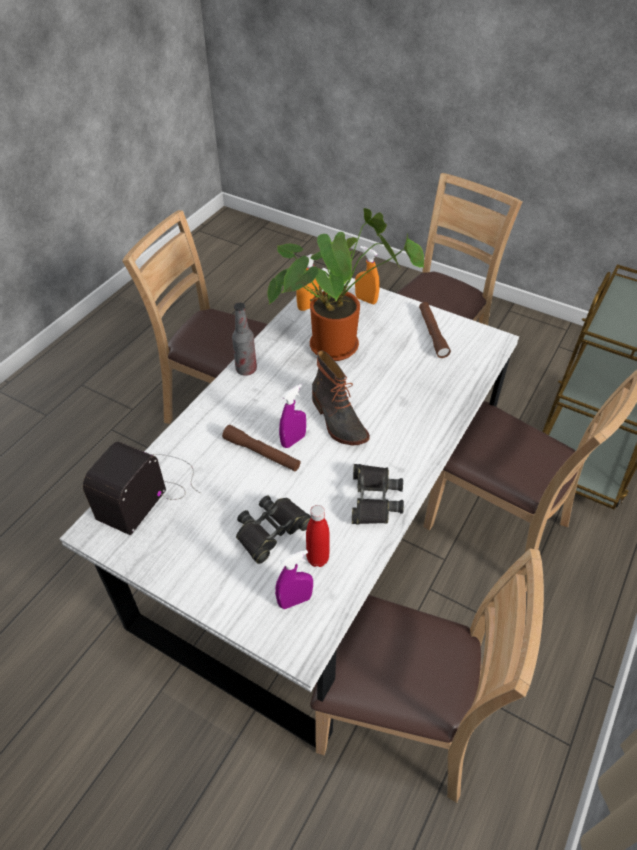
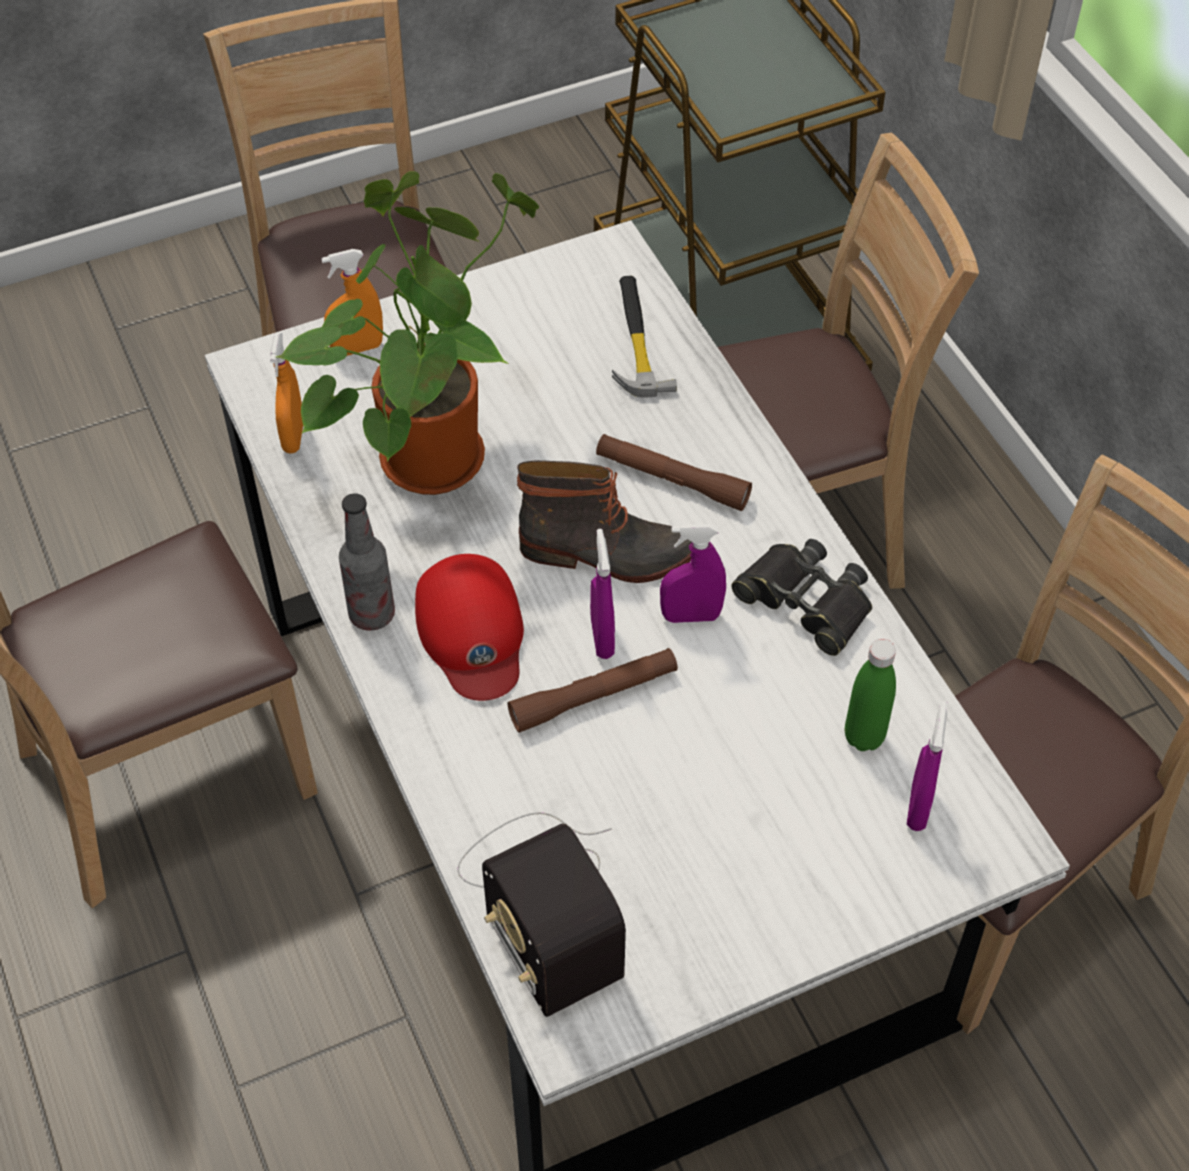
camera: 55 degrees left, 5 degrees up
black binoculars [236,496,311,564] -> none
red bottle [306,505,330,567] -> green bottle [845,639,896,751]
brown flashlight [419,302,451,358] -> brown flashlight moved to [596,434,752,511]
none -> red cap [415,554,524,701]
none -> hammer [612,276,677,397]
none -> purple spray bottle [660,524,726,623]

